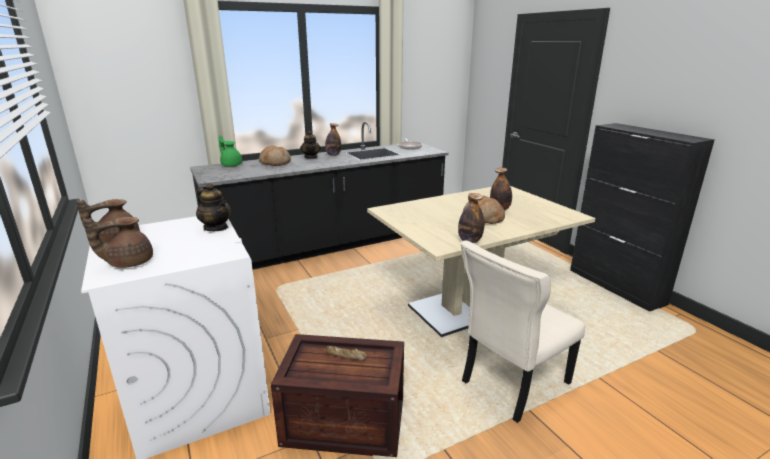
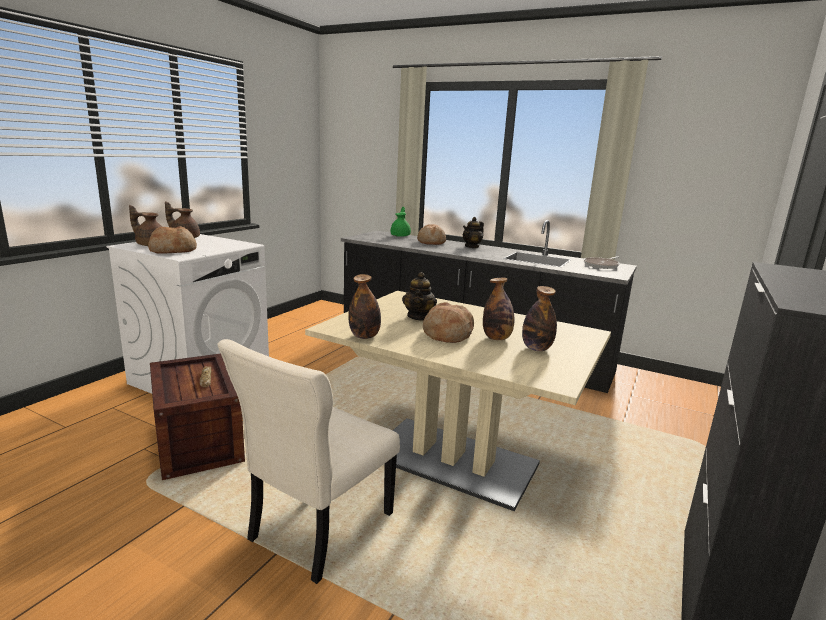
camera: 55 degrees right, 5 degrees down
teapot [196,183,231,231] -> teapot moved to [402,272,437,321]
bottle [325,123,341,156] -> bottle moved to [522,286,557,351]
beige chair [461,240,585,423] -> beige chair turned 75 degrees counterclockwise [217,339,400,584]
none -> bread [148,226,197,254]

